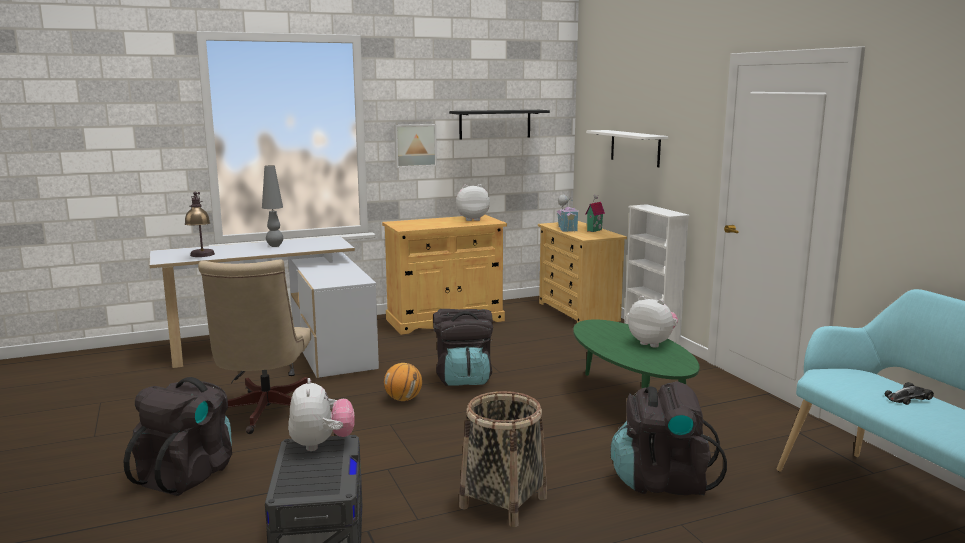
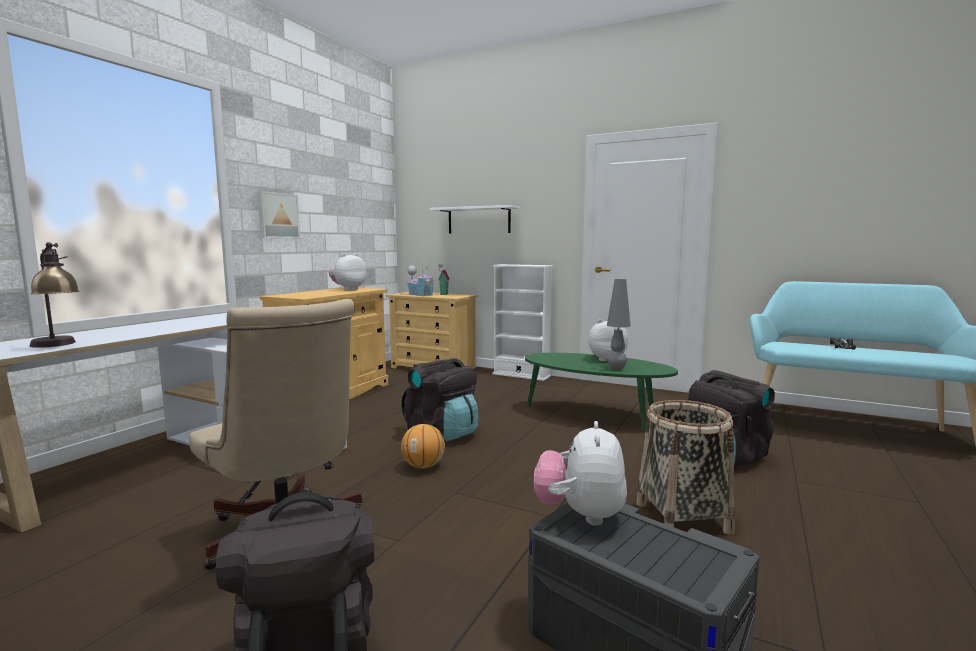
camera: 40 degrees left, 5 degrees down
grey table lamp [262,165,283,247] -> grey table lamp moved to [607,279,631,370]
plush toy [288,378,355,451] -> plush toy turned 120 degrees counterclockwise [534,421,627,526]
black shelf [449,110,550,139] -> none

